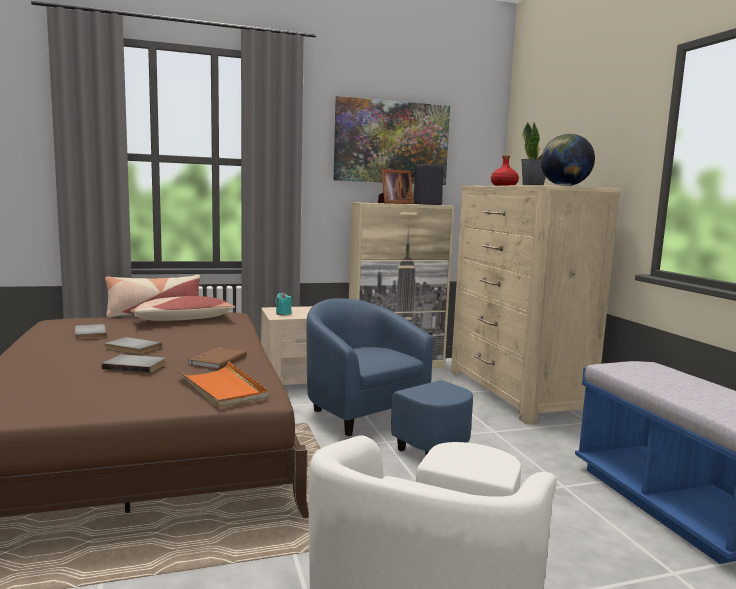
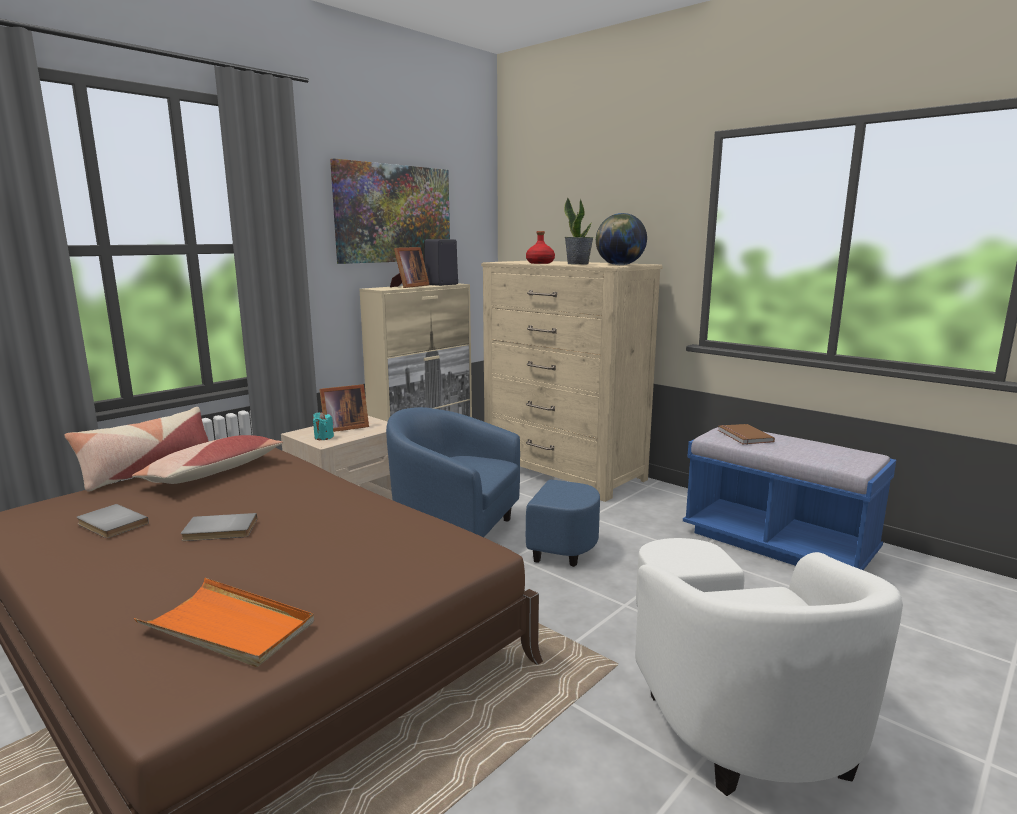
camera: 30 degrees left, 5 degrees up
grey book [102,354,166,373] -> none
orange tray [176,362,268,408] -> orange tray moved to [134,578,314,667]
brown book [188,347,247,369] -> brown book moved to [718,424,775,445]
none -> picture frame [319,384,369,432]

